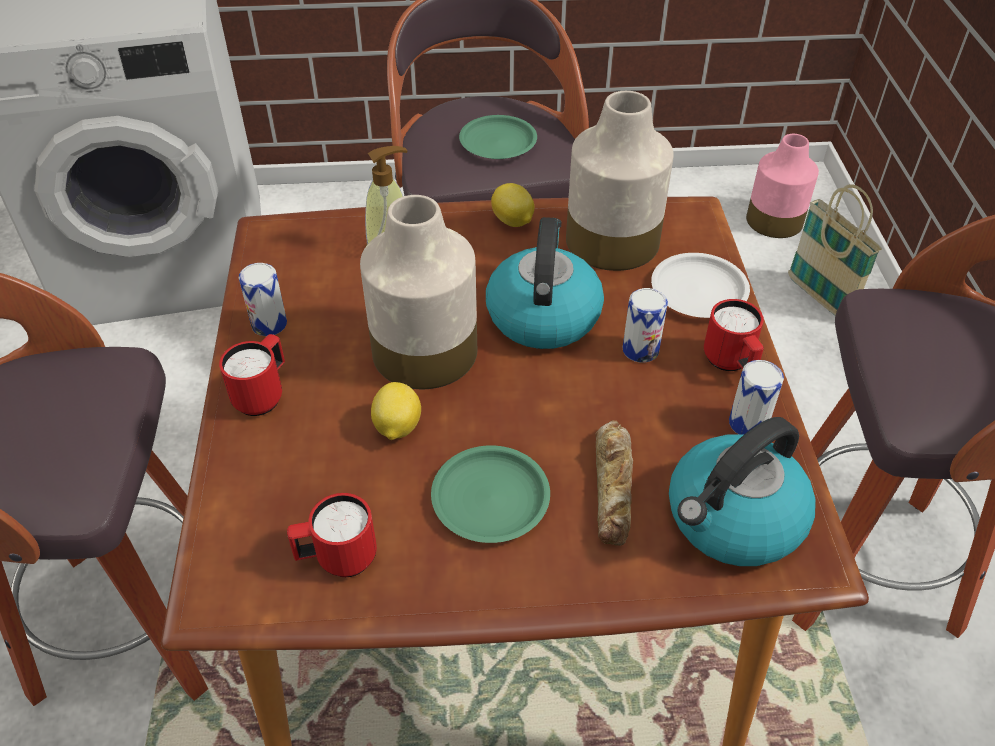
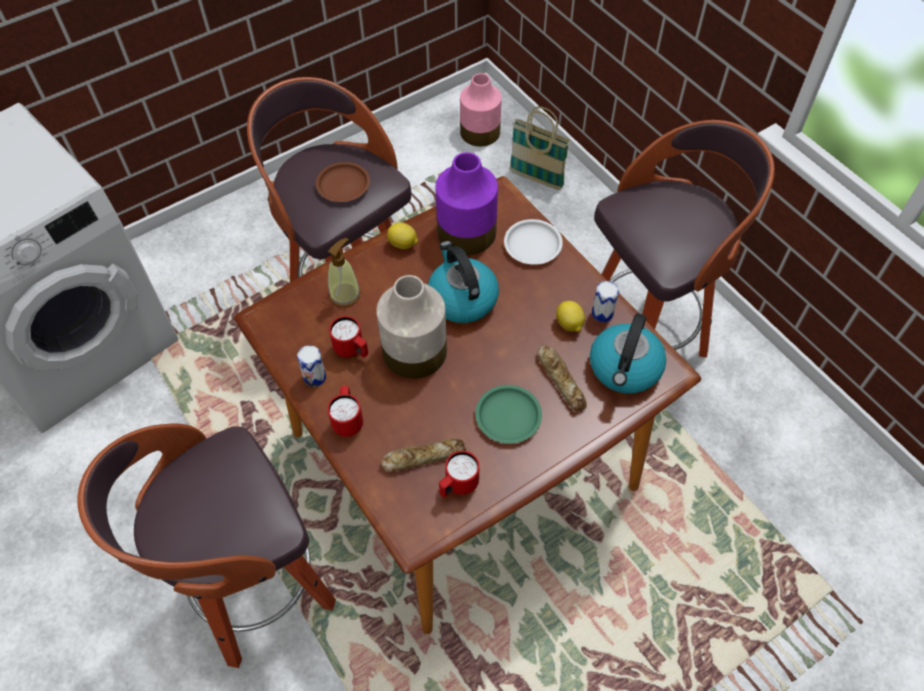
camera: 30 degrees left, 10 degrees up
lemon [371,382,421,440] -> lemon moved to [556,301,585,332]
green plate [459,115,537,159] -> brown plate [316,162,370,202]
beige vase [566,91,674,271] -> purple vase [436,152,498,255]
can [623,288,668,363] -> none
red mug [704,299,764,371] -> red mug moved to [329,316,368,358]
none -> bread [380,439,466,472]

